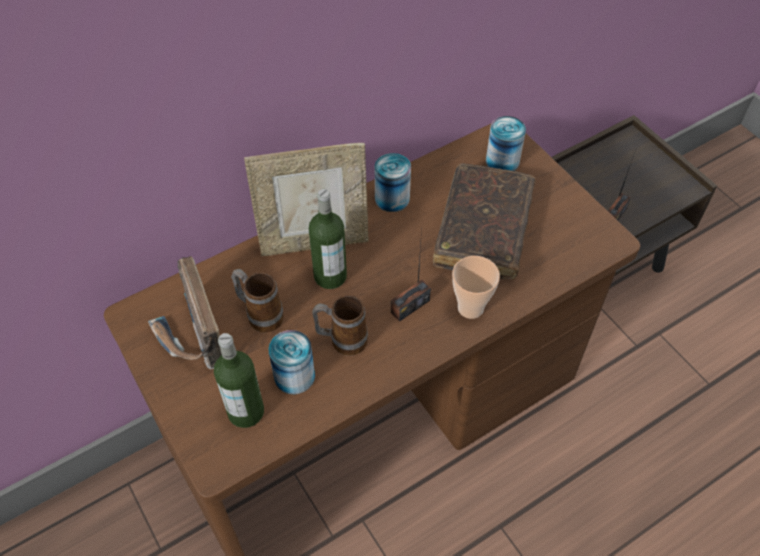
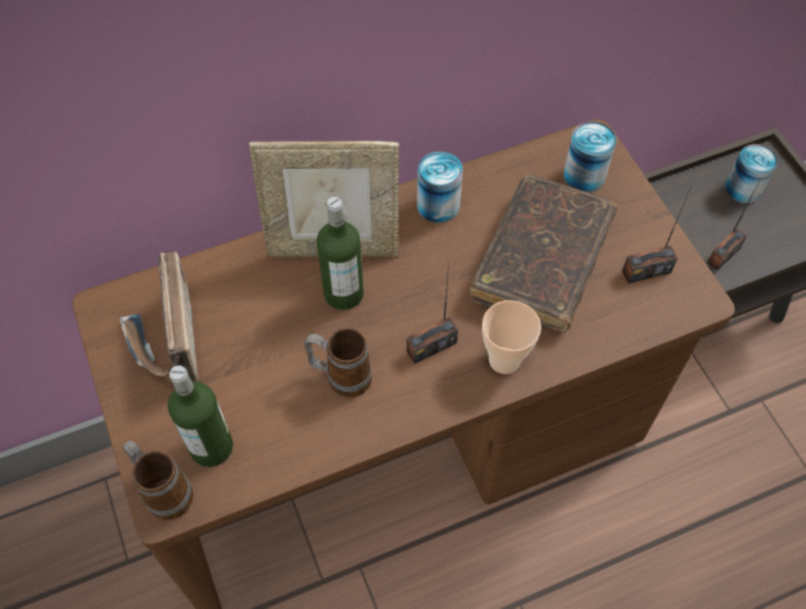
camera: 10 degrees right, 5 degrees up
mug [231,269,284,332] -> mug moved to [123,440,193,520]
can [268,330,315,394] -> can moved to [725,144,778,203]
none -> radio [622,185,692,283]

